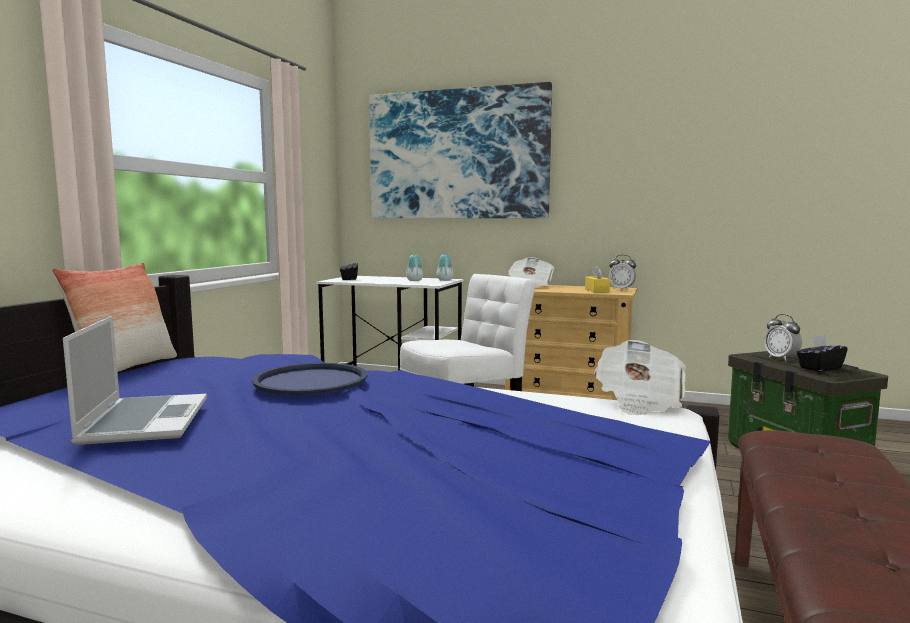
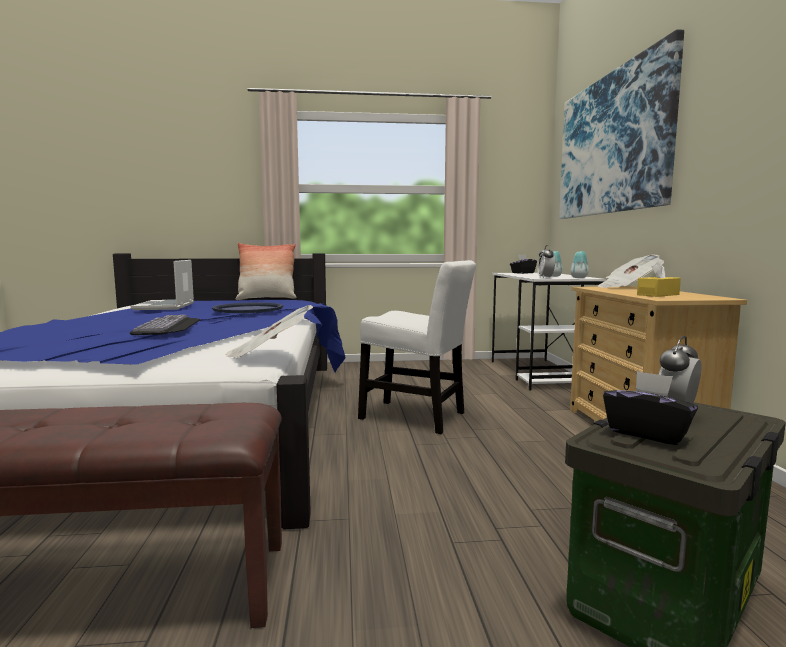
camera: 65 degrees right, 0 degrees up
laptop [63,316,207,445] -> laptop turned 120 degrees clockwise [131,260,194,310]
alarm clock [609,255,636,290] -> alarm clock moved to [538,245,555,278]
none -> keyboard [130,315,200,335]

